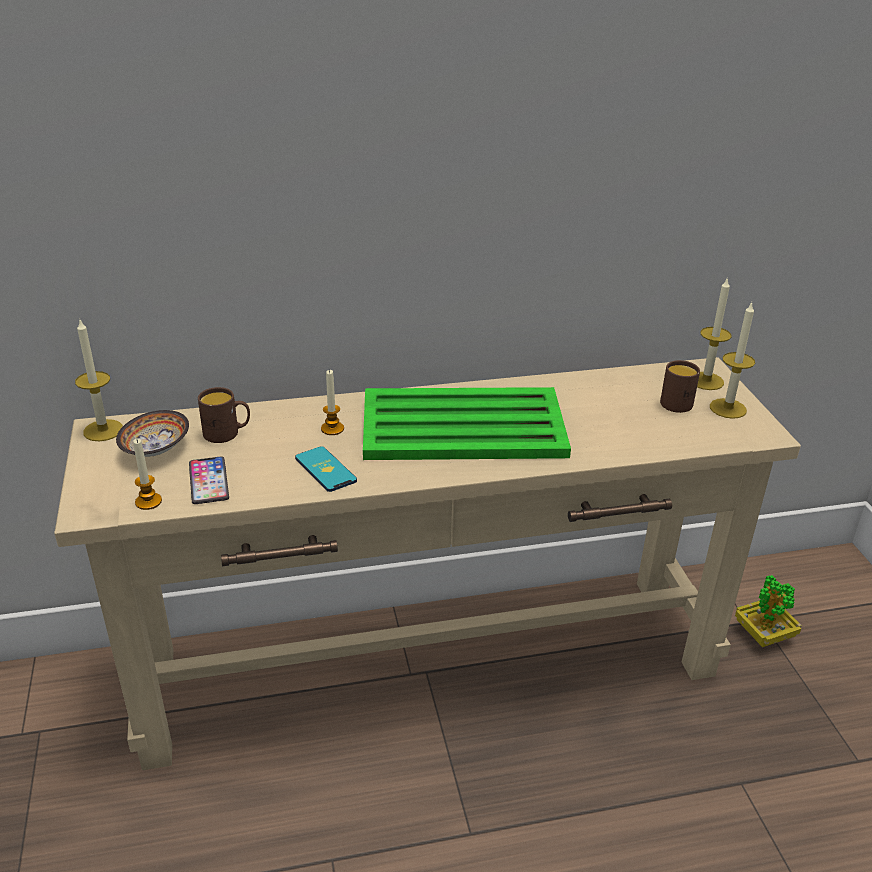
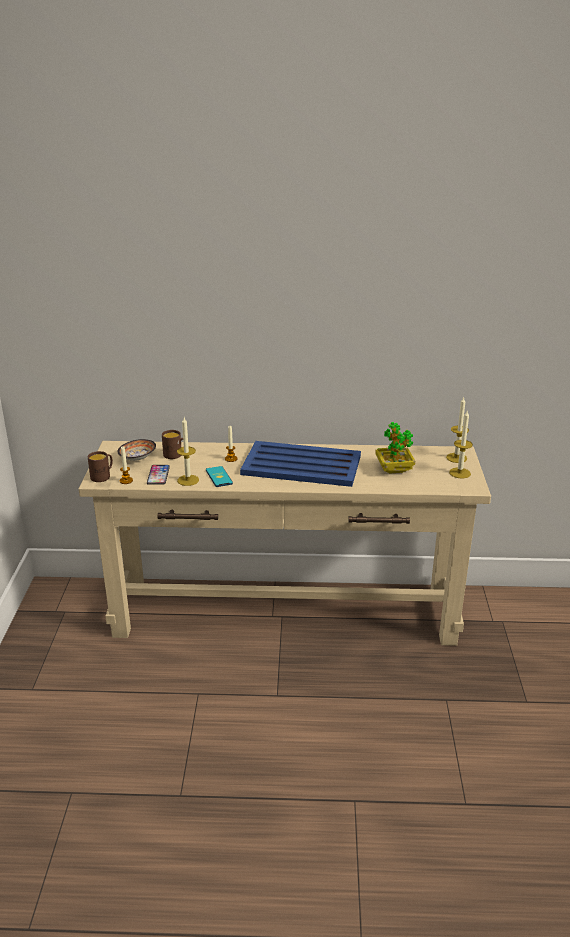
camera: 15 degrees right, 5 degrees down
candle [75,318,123,441] -> candle moved to [177,417,199,486]
green tray [363,387,571,460] -> blue tray [240,441,361,487]
brown mug [660,360,700,413] -> brown mug moved to [88,451,113,482]
potted plant [735,575,802,647] -> potted plant moved to [375,422,415,474]

